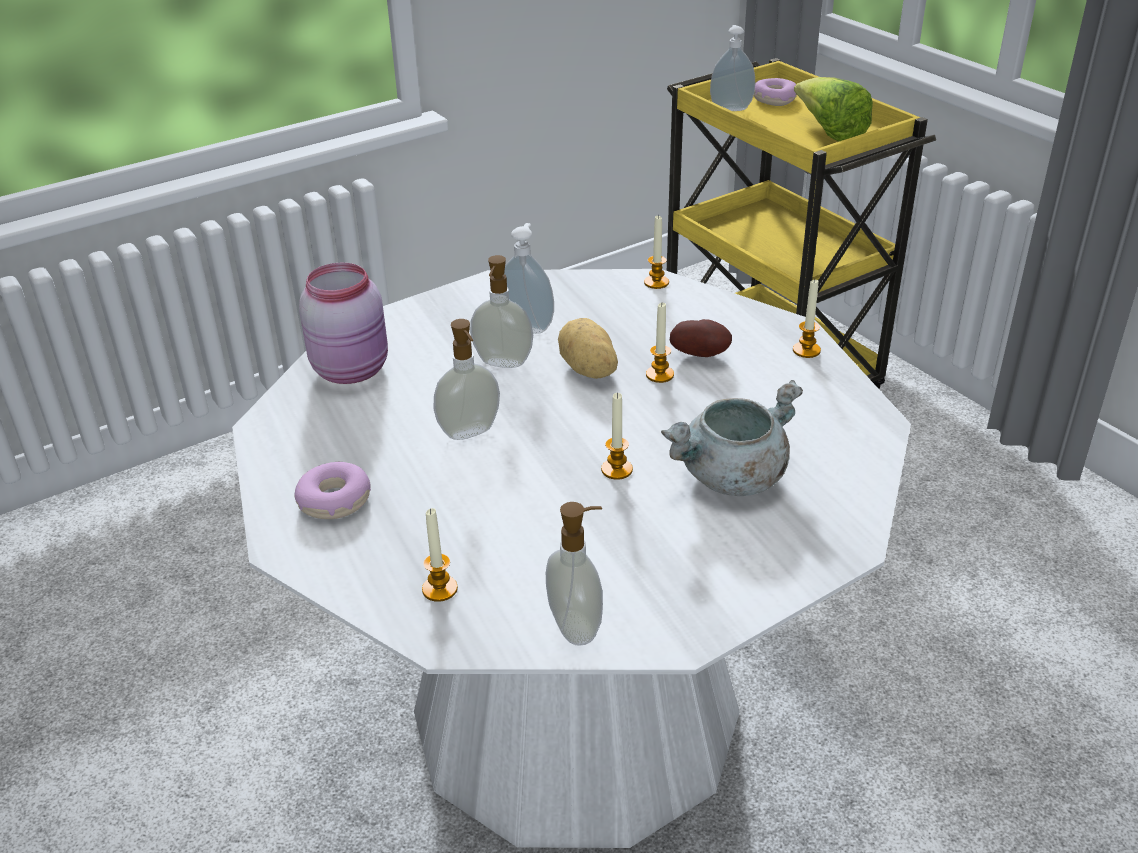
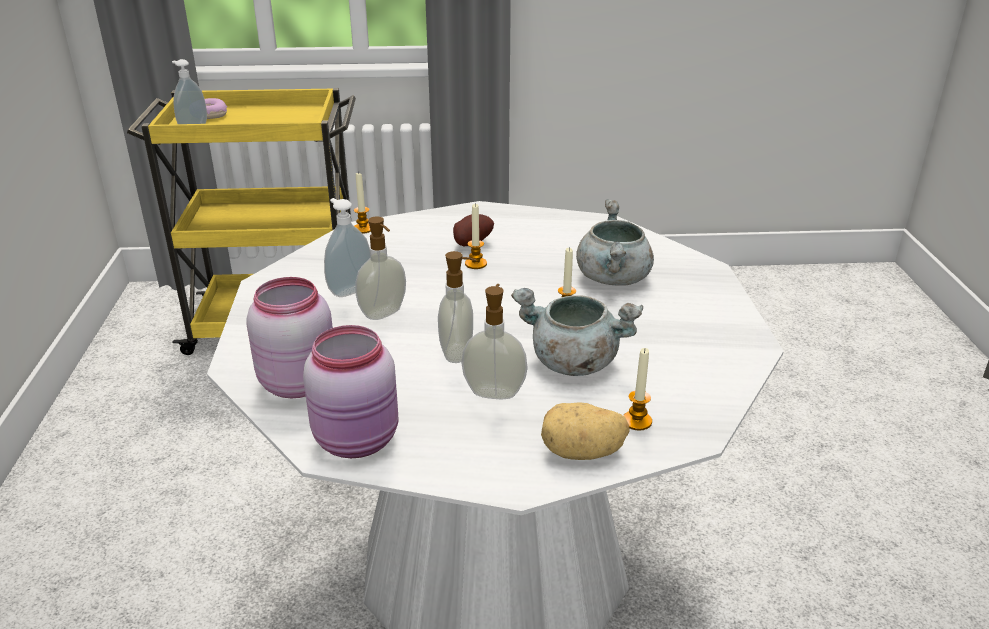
camera: 60 degrees left, 5 degrees down
donut [295,462,371,519] -> none
soap dispenser [546,502,603,646] -> soap dispenser moved to [462,284,528,399]
potato [558,318,618,379] -> potato moved to [541,402,629,460]
candle [793,279,821,358] -> none
lettuce [794,77,873,141] -> none
none -> pink jar [303,325,398,458]
none -> grey cooking pot [511,288,643,376]

